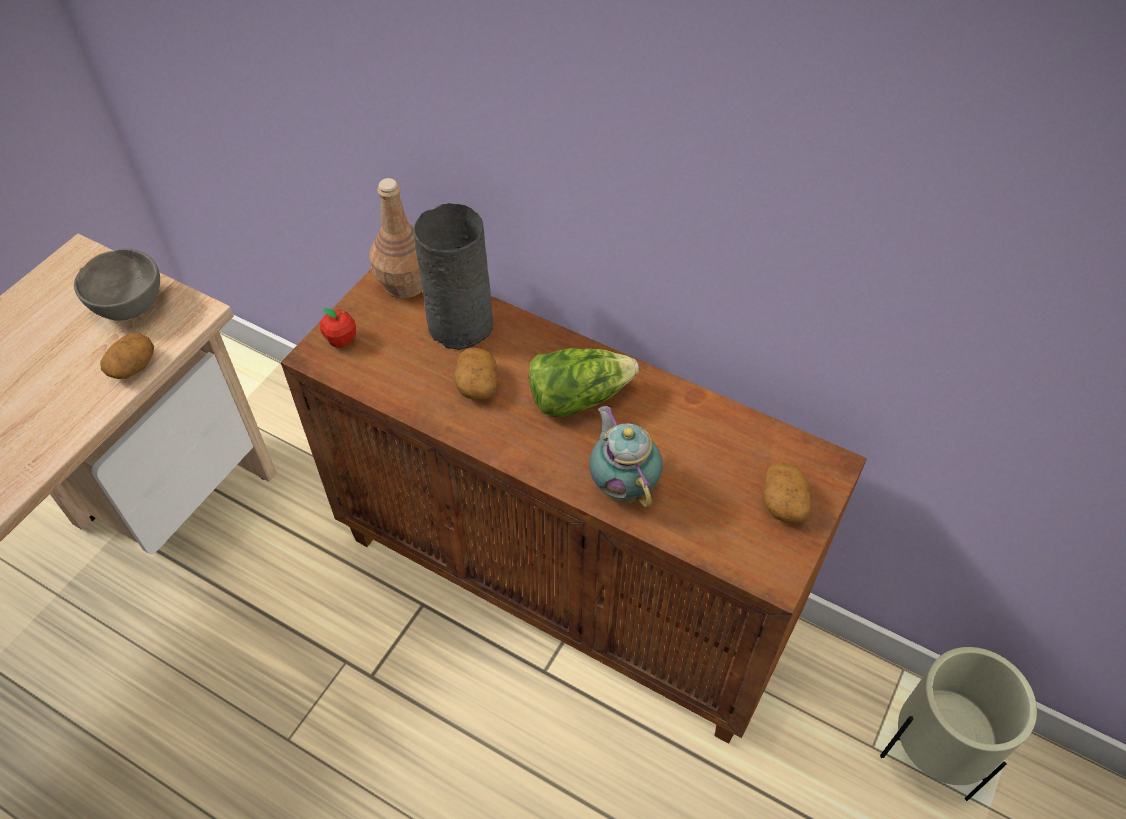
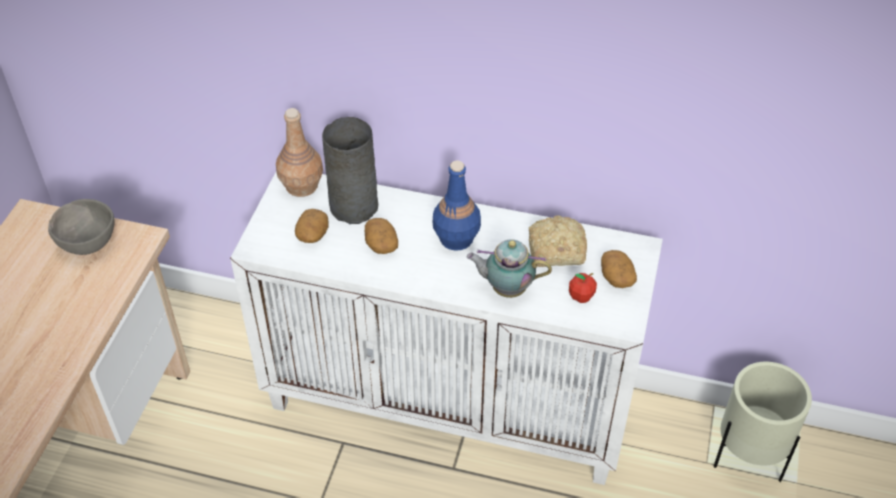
camera: 15 degrees left, 5 degrees down
potato [100,333,154,379] -> potato moved to [295,209,329,243]
brown cabinet [281,269,867,744] -> white cabinet [230,172,663,485]
apple [320,308,356,348] -> apple moved to [569,273,597,303]
lettuce [529,348,639,417] -> blue bottle [433,161,481,251]
teapot [589,406,663,508] -> teapot turned 45 degrees counterclockwise [467,239,552,298]
none -> bread [528,215,587,267]

